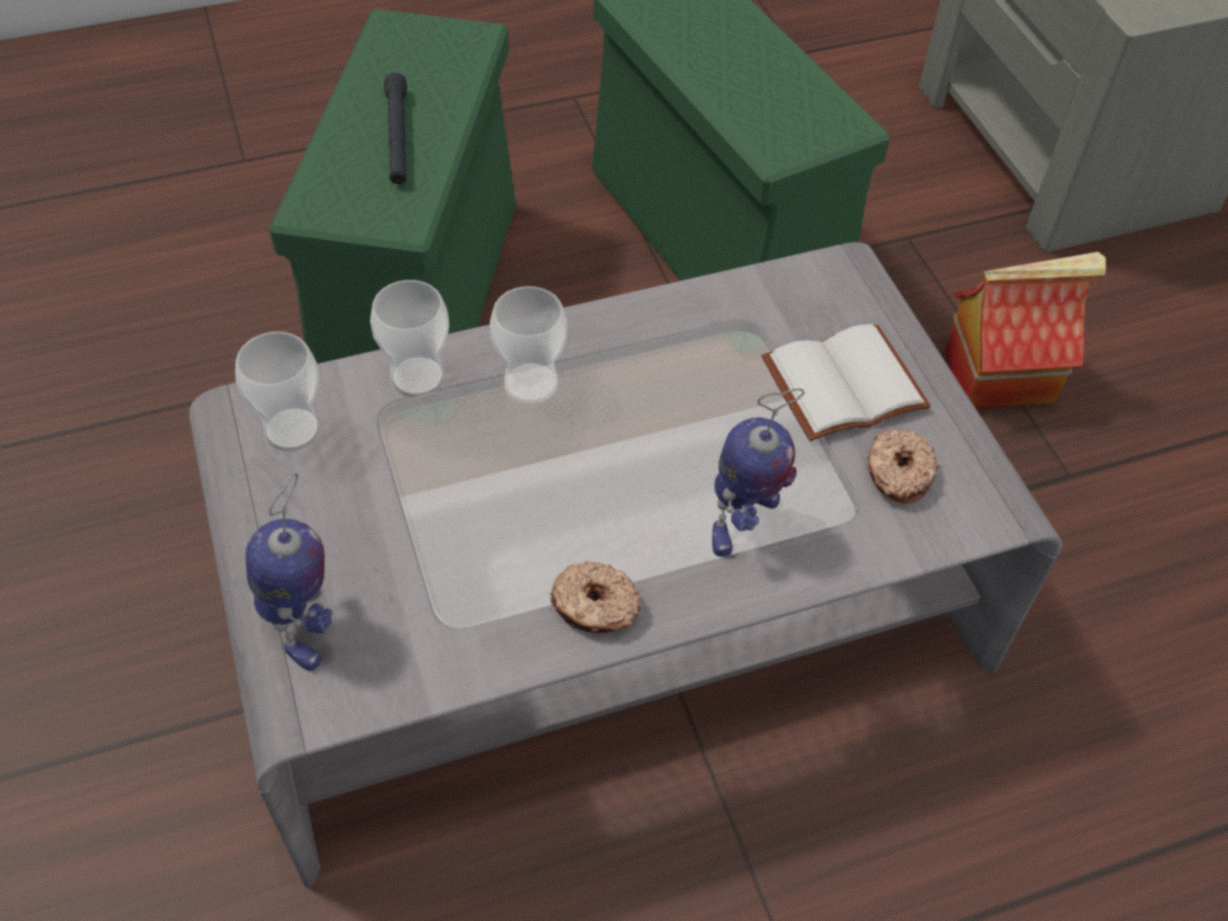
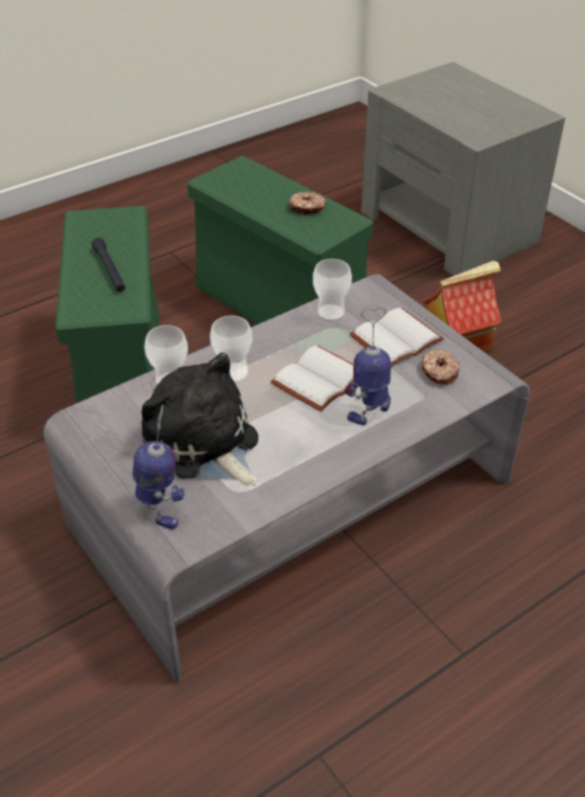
camera: 15 degrees left, 10 degrees down
cup [235,331,321,451] -> cup moved to [313,259,352,322]
donut [550,560,641,633] -> donut moved to [289,192,326,214]
toy robot [712,388,805,557] -> toy robot turned 150 degrees counterclockwise [344,307,391,426]
none -> plush toy [142,353,258,486]
none -> white book [270,345,354,412]

